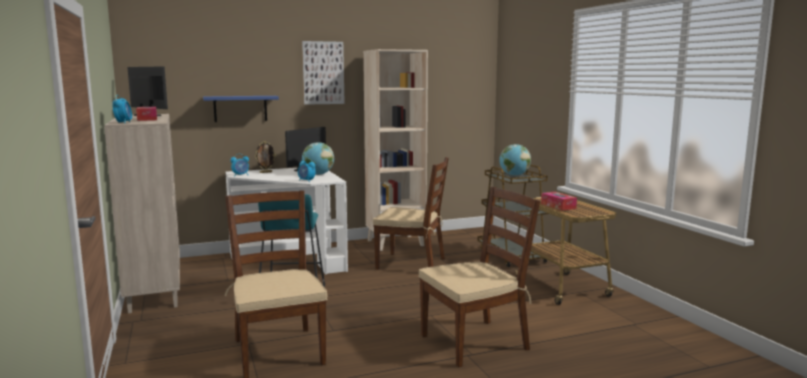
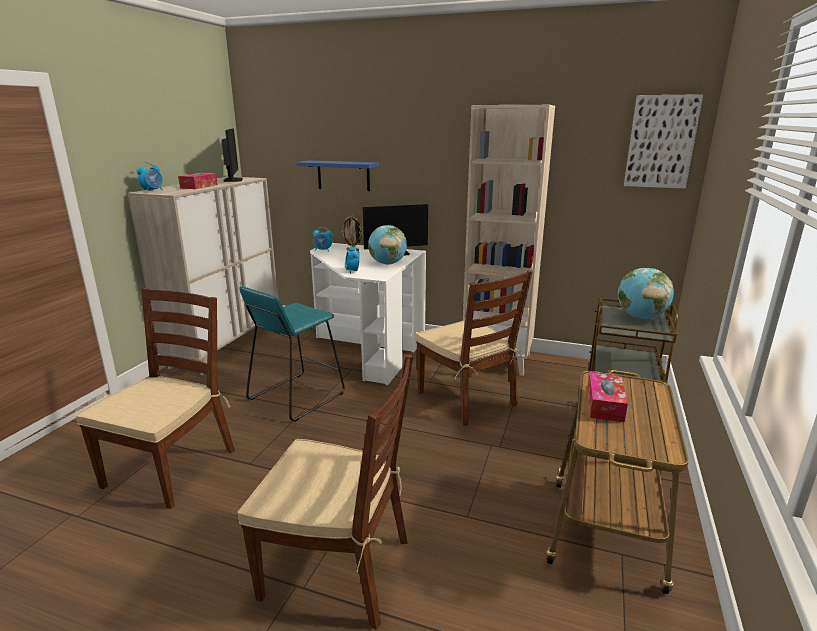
camera: 40 degrees right, 10 degrees up
picture [302,41,345,105] -> picture moved to [624,94,703,189]

